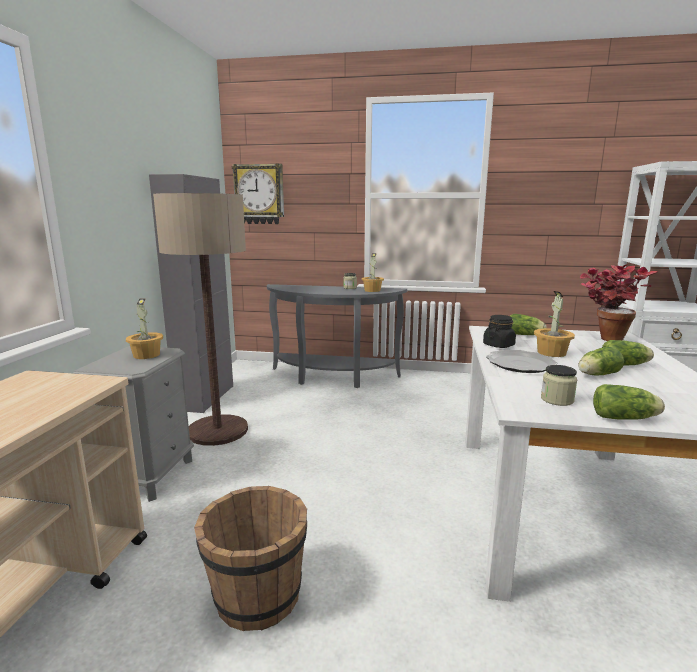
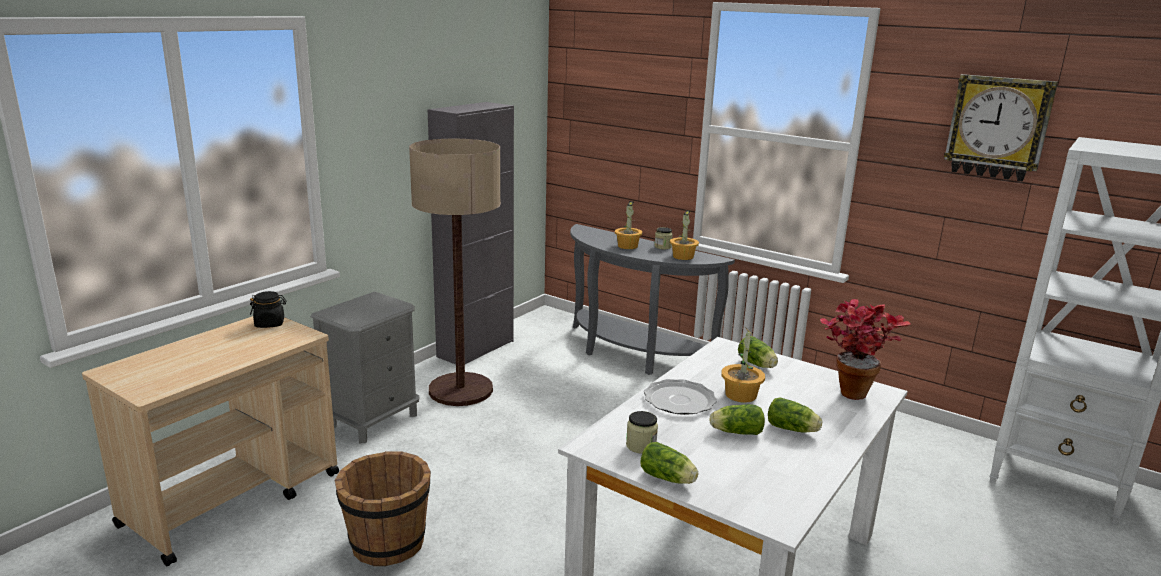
camera: 25 degrees right, 5 degrees up
potted plant [126,298,163,359] -> potted plant moved to [615,201,642,249]
wall clock [232,163,284,224] -> wall clock moved to [944,74,1058,181]
black jar [483,315,516,348] -> black jar moved to [250,291,286,328]

